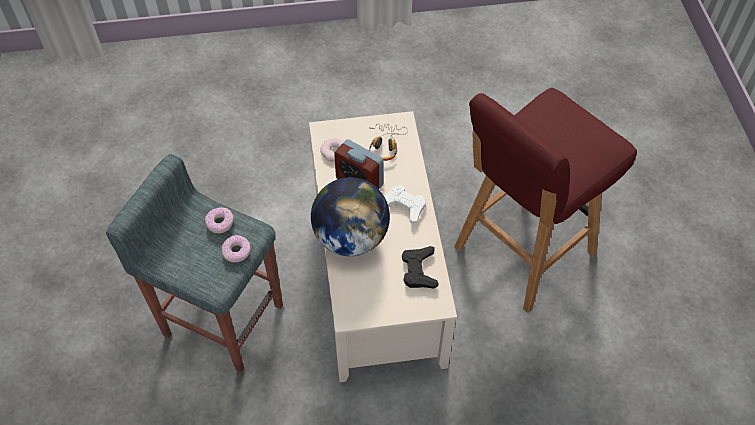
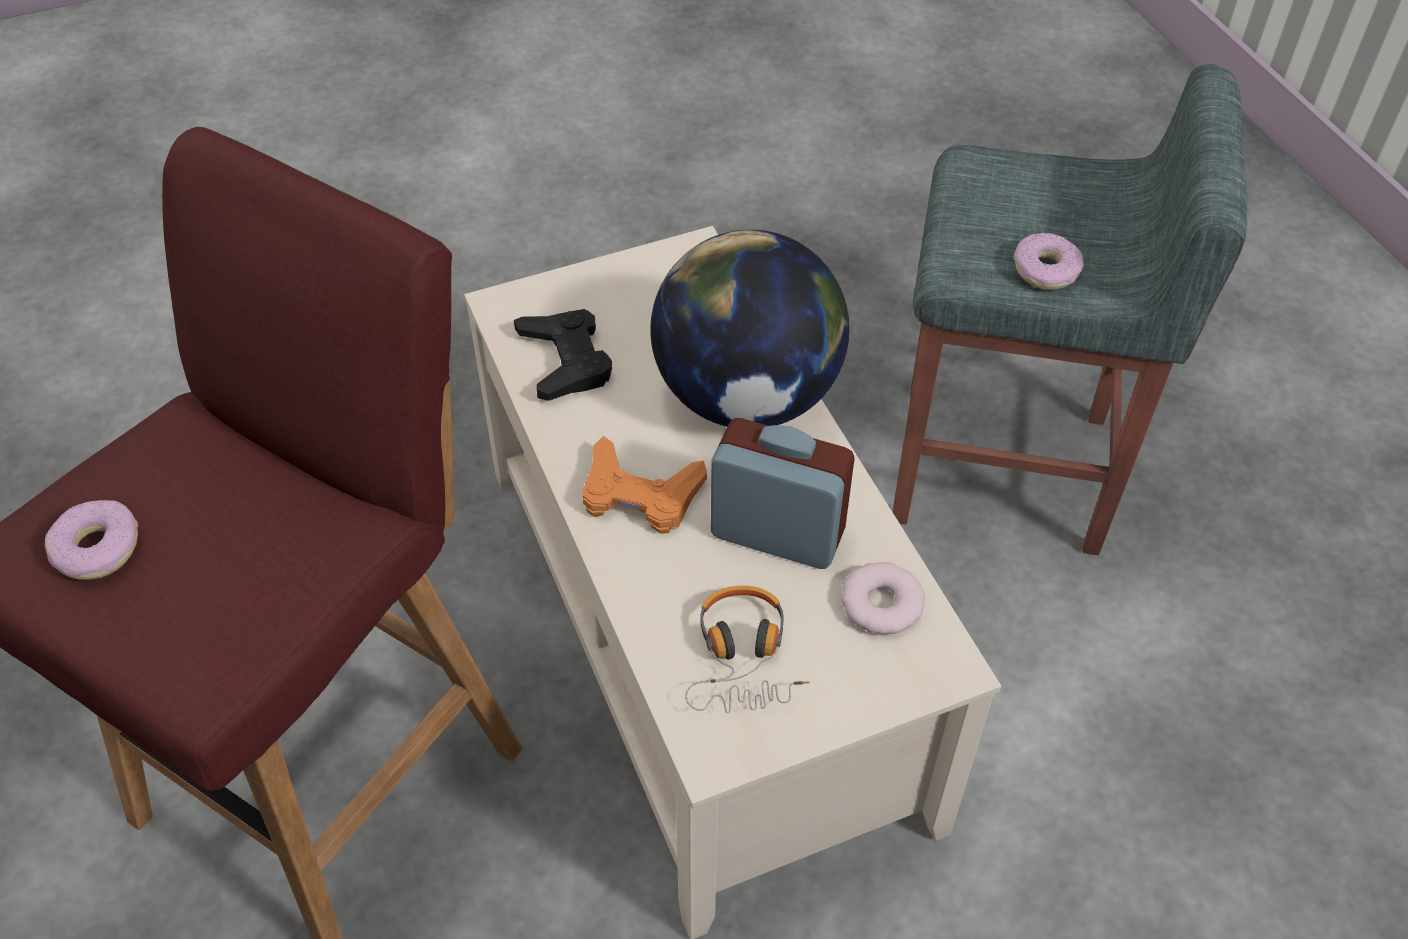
camera: 165 degrees right, 5 degrees down
donut [222,235,251,263] -> donut moved to [45,500,138,580]
white game controller [384,185,426,224] -> orange game controller [582,436,707,534]

